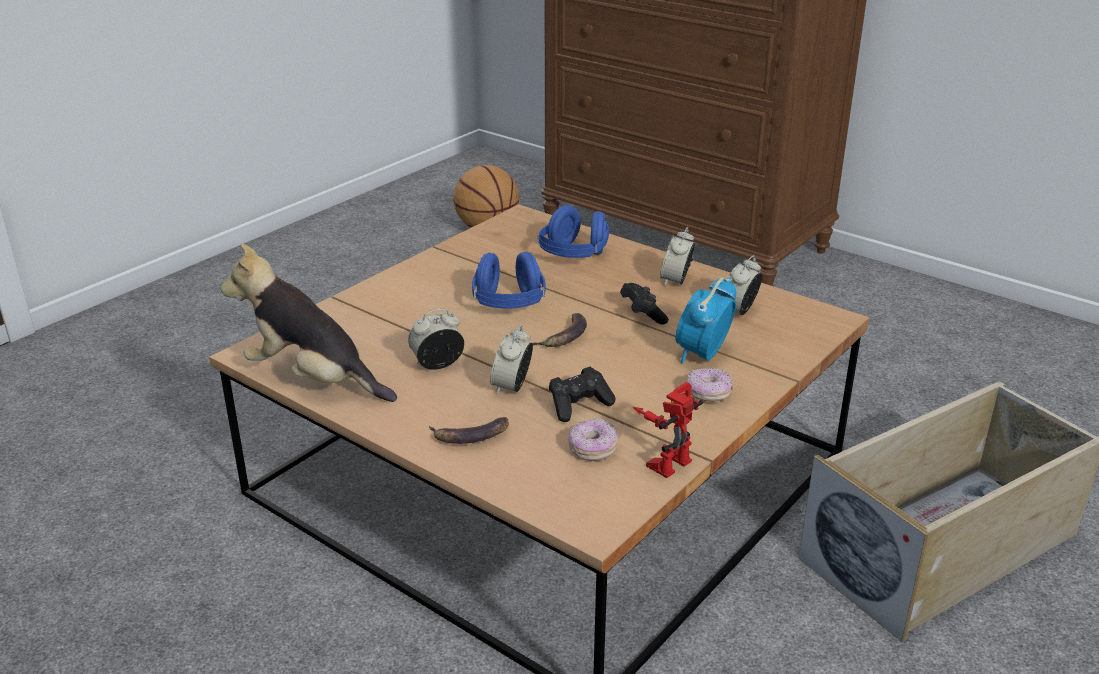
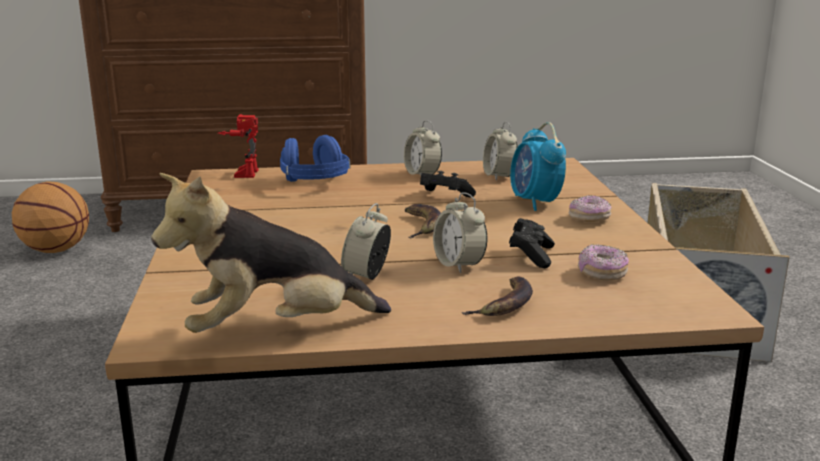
camera: 45 degrees left, 10 degrees down
blue headphones [472,251,546,309] -> none
toy robot [633,382,703,478] -> toy robot moved to [218,114,259,178]

